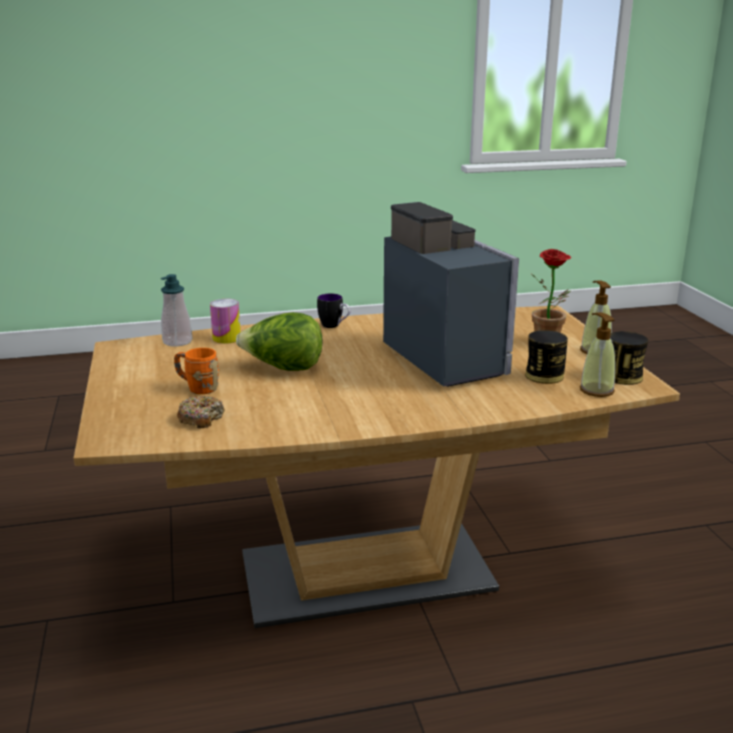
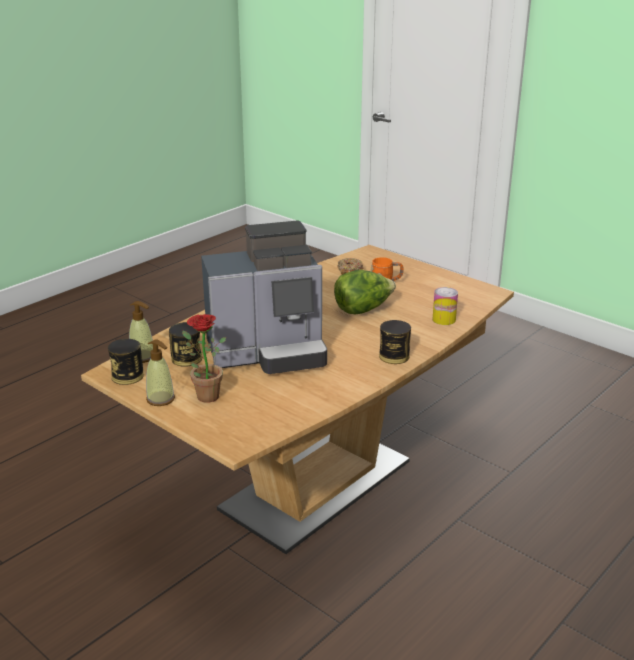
camera: 145 degrees right, 5 degrees up
soap dispenser [161,274,192,347] -> none
mug [317,293,350,328] -> can [379,320,411,364]
coffee machine [383,202,519,387] -> coffee machine turned 45 degrees counterclockwise [201,221,327,374]

